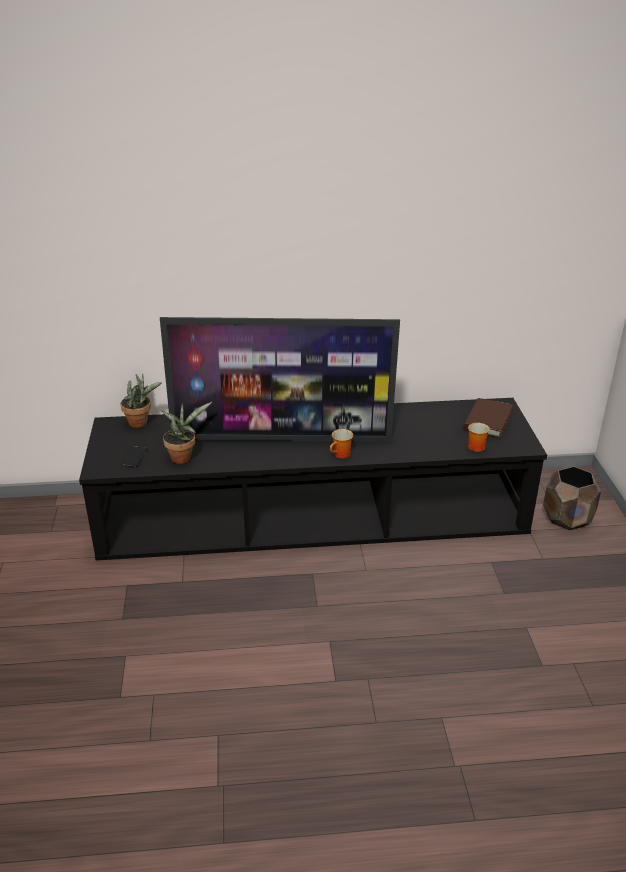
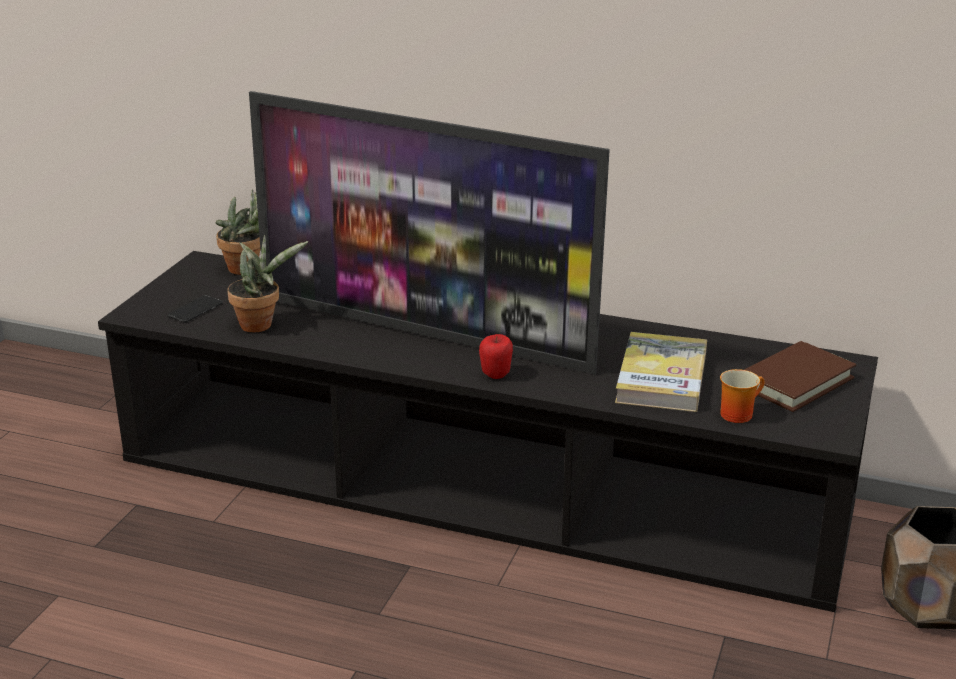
camera: 25 degrees right, 5 degrees down
mug [330,429,353,458] -> apple [479,334,513,379]
none -> book [615,332,707,412]

